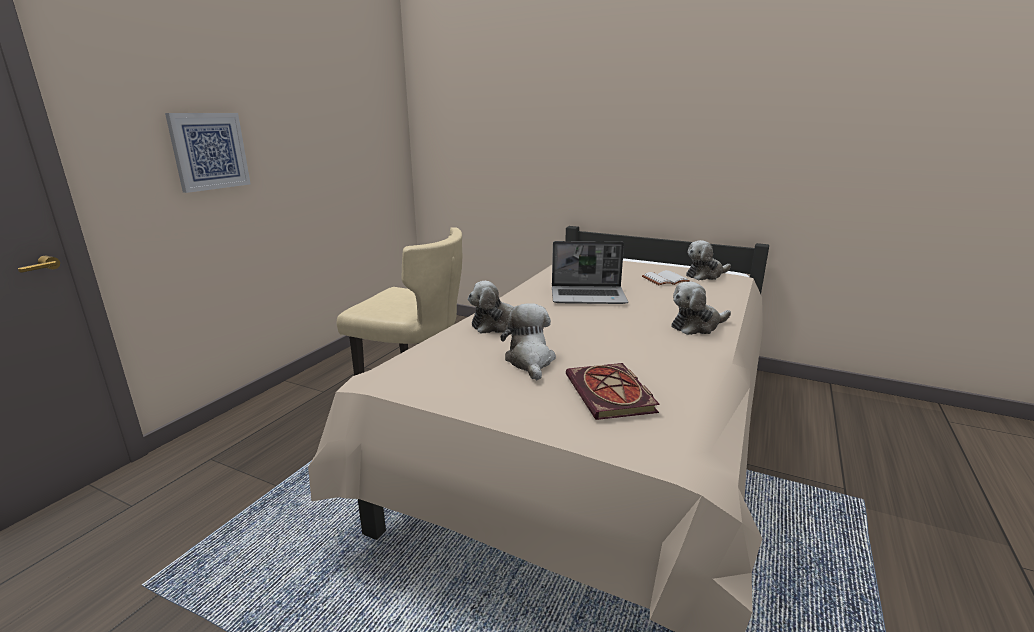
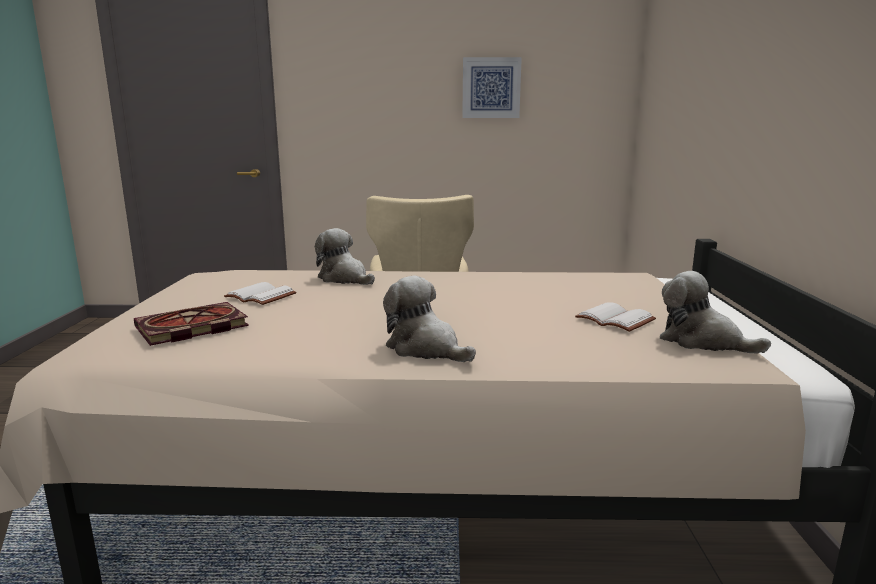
camera: 65 degrees right, 5 degrees down
picture [165,113,251,193] -> picture moved to [462,57,522,118]
plush toy [500,303,556,381] -> white book [224,282,296,305]
laptop [552,241,628,304] -> none

